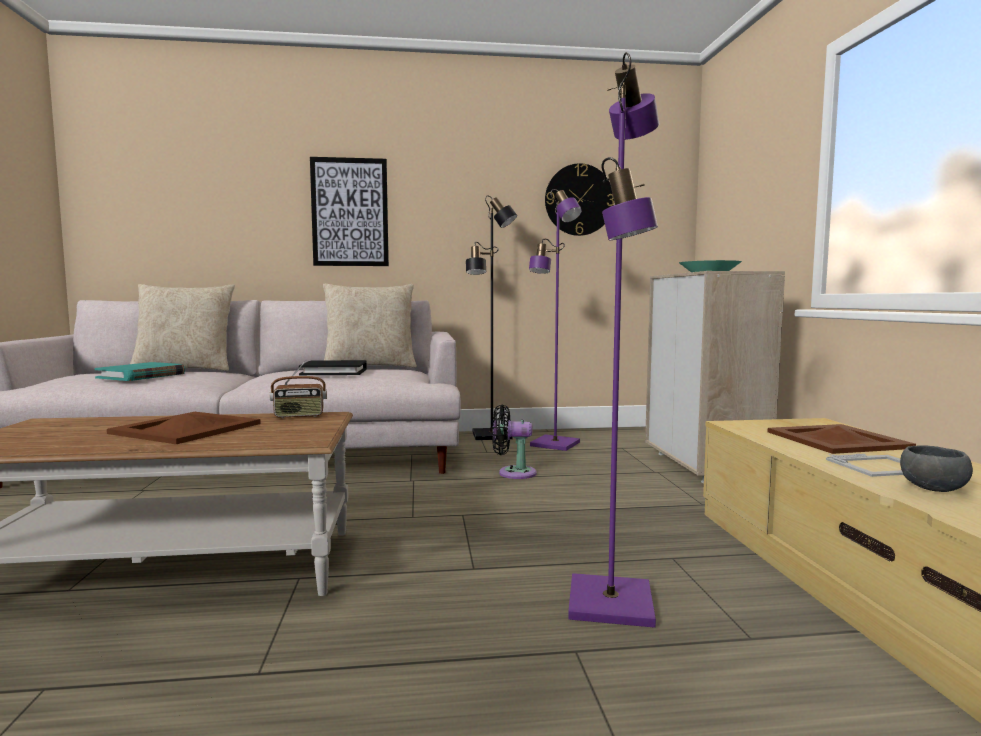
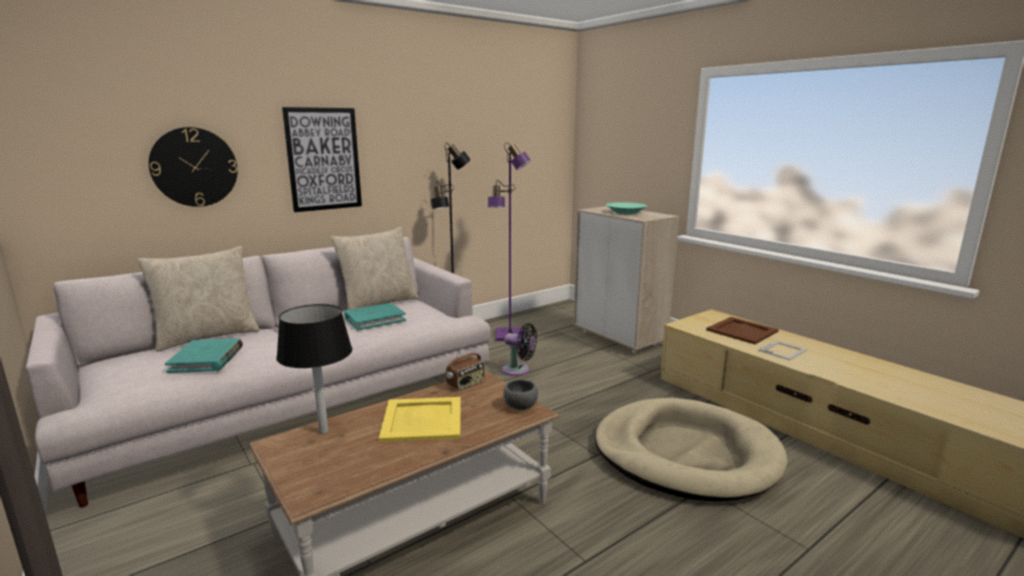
camera: 30 degrees left, 10 degrees up
brown tray [107,412,261,444] -> yellow tray [379,397,461,442]
black book [299,360,367,375] -> turquoise book [344,303,406,330]
black fan [492,405,537,479] -> black fan turned 135 degrees counterclockwise [502,323,537,376]
wall clock [545,163,614,236] -> wall clock moved to [149,127,238,207]
purple floor lamp [568,52,659,628] -> beige dog bed [595,398,788,502]
grey bowl [900,445,973,492] -> grey bowl moved to [504,380,538,410]
none -> black table lamp [276,304,352,434]

